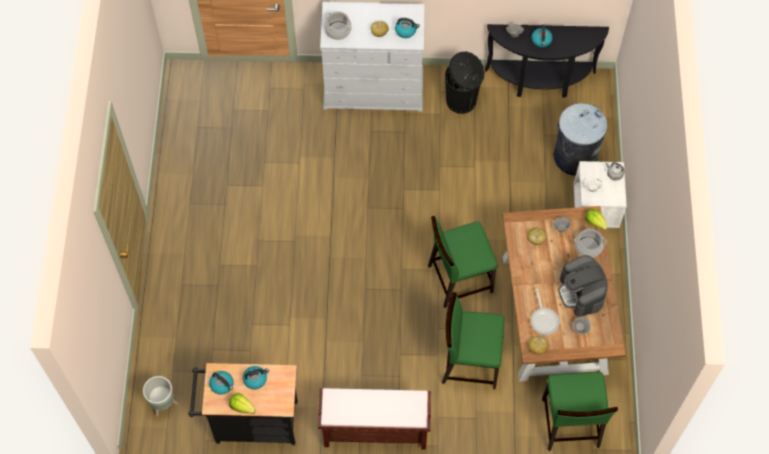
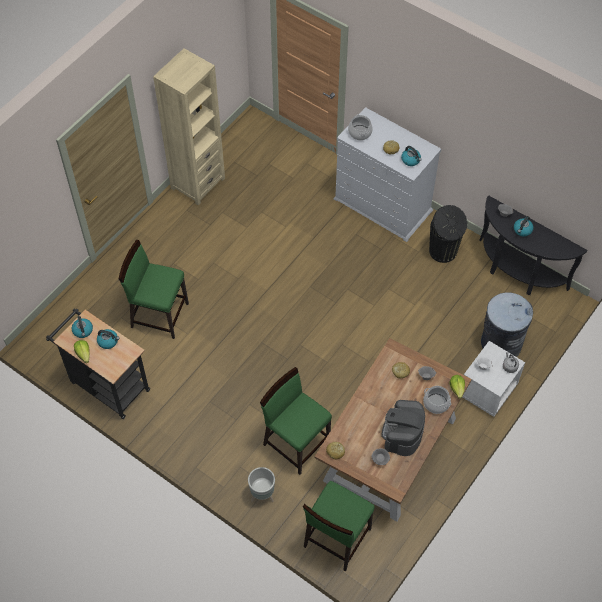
camera: 35 degrees right, 5 degrees down
grey planter [143,376,178,416] -> grey planter moved to [248,467,275,502]
brown bench [318,388,431,450] -> none
green chair [428,216,498,308] -> green chair moved to [119,240,189,339]
frying pan [530,289,560,335] -> none
none -> beige bookcase [153,48,225,206]

